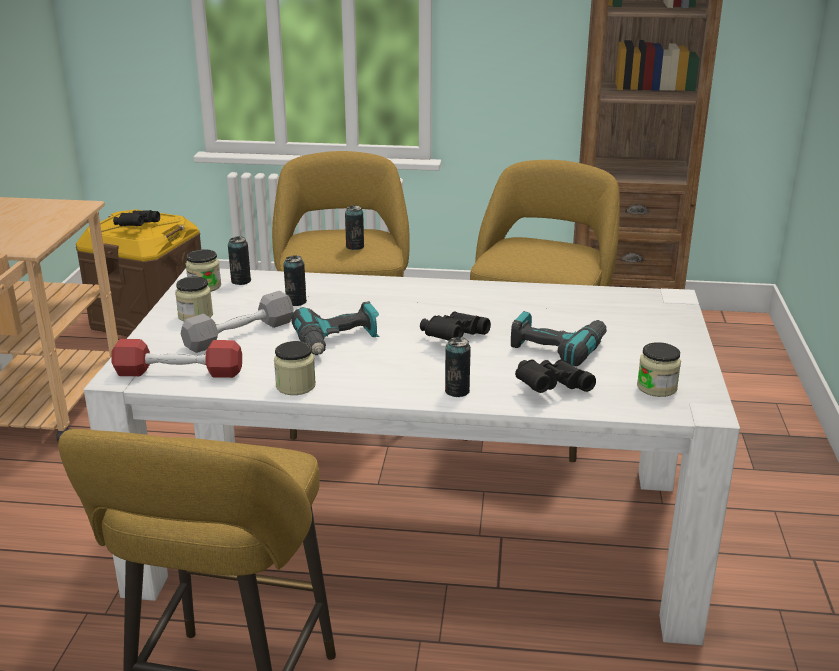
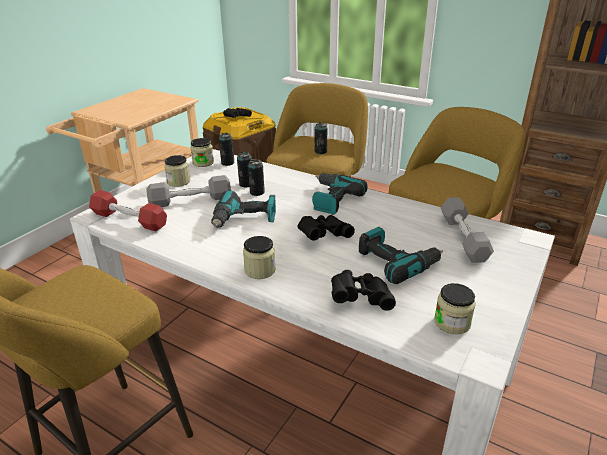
camera: 25 degrees right, 5 degrees up
jar [274,341,316,395] -> jar moved to [243,236,276,279]
can [445,337,471,397] -> can moved to [248,159,265,196]
none -> power drill [312,173,368,215]
none -> grey dumbbell [441,197,494,263]

